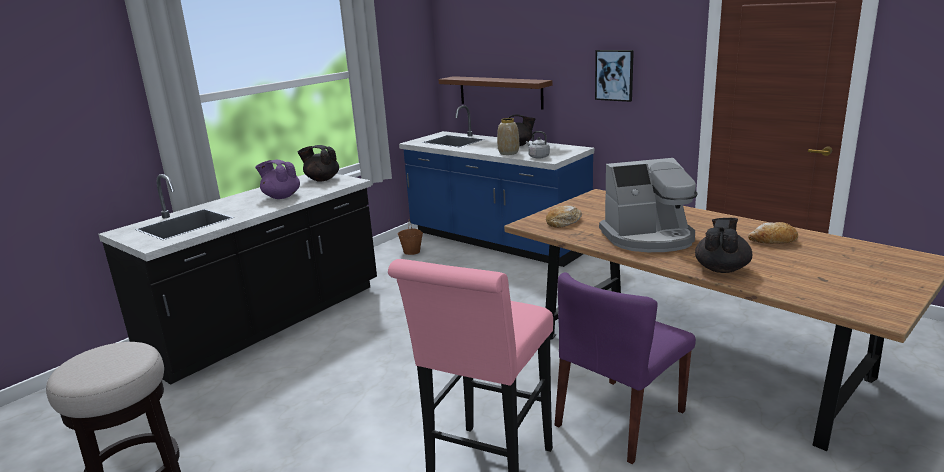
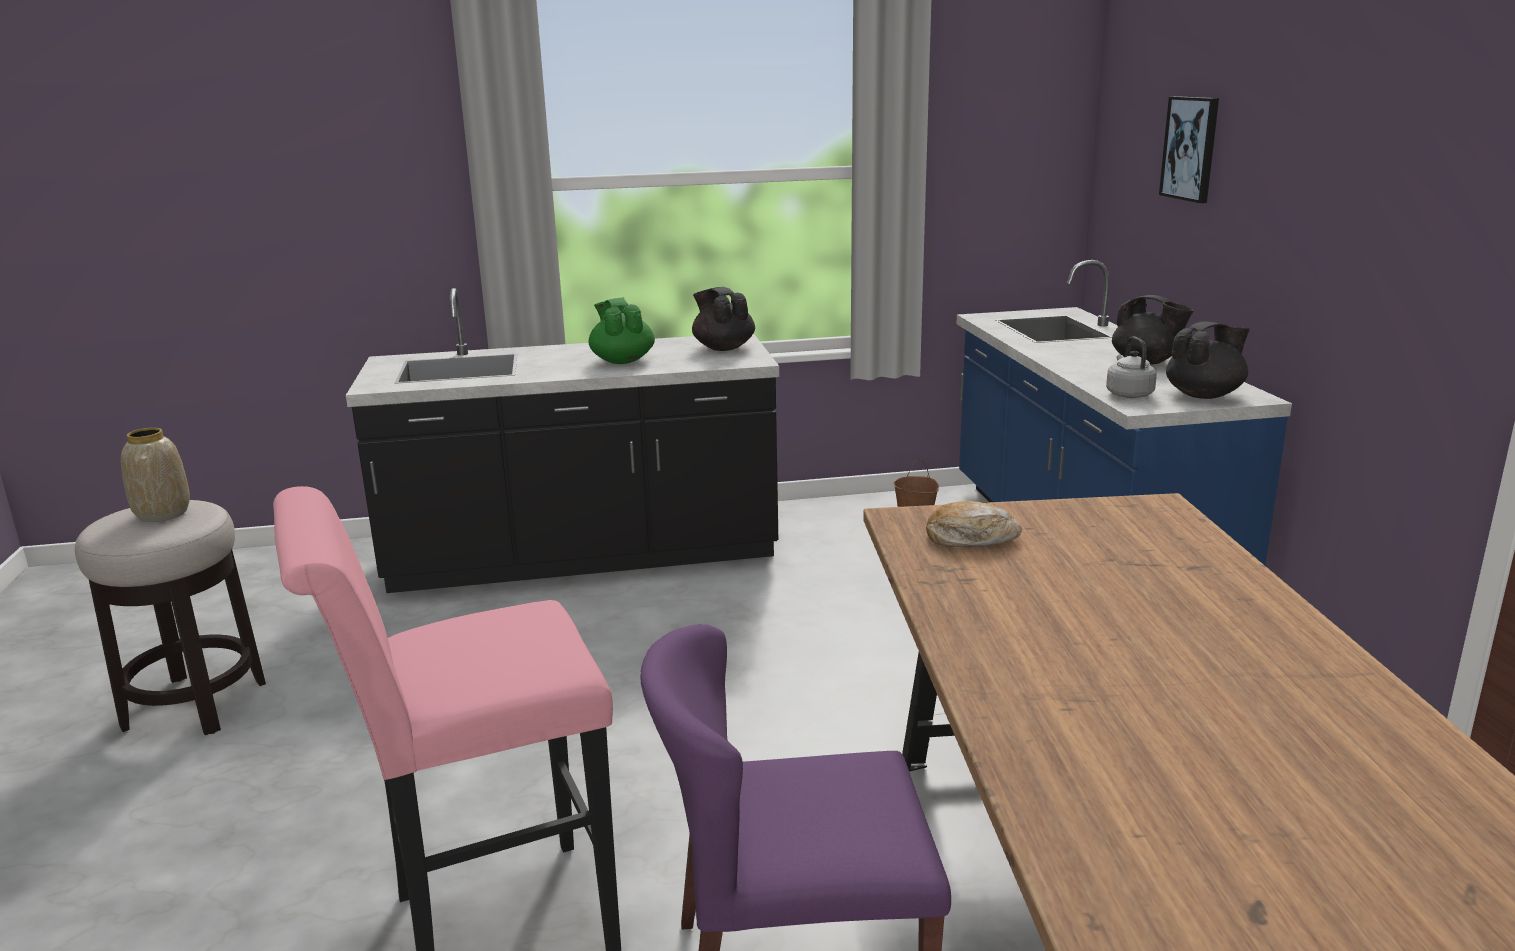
camera: 40 degrees right, 0 degrees up
purple teapot [255,160,300,199] -> green teapot [588,298,655,364]
brown shelf [438,76,552,110] -> none
vase [497,118,519,155] -> vase moved to [121,428,190,522]
picture [595,50,634,102] -> picture moved to [1159,96,1219,203]
coffee machine [599,158,698,252] -> none
black teapot [695,218,753,273] -> black teapot moved to [1166,322,1250,399]
bread [748,222,798,244] -> none

